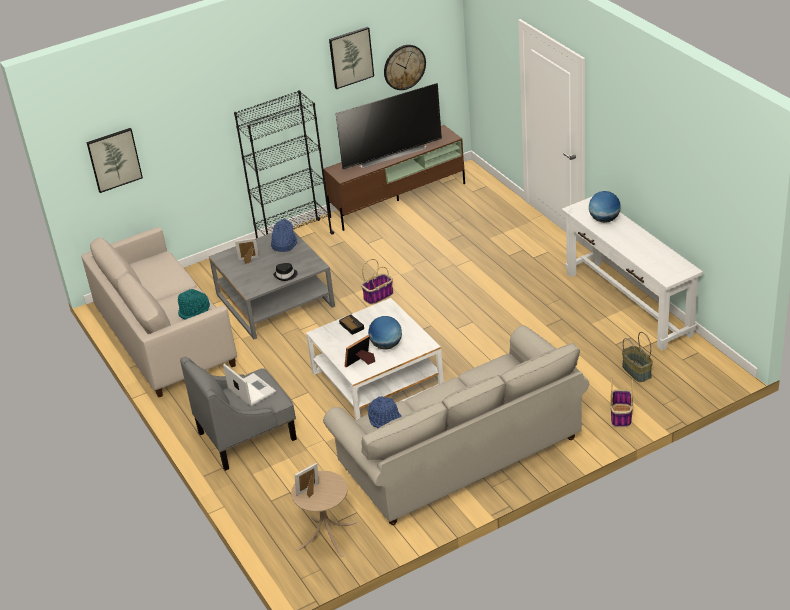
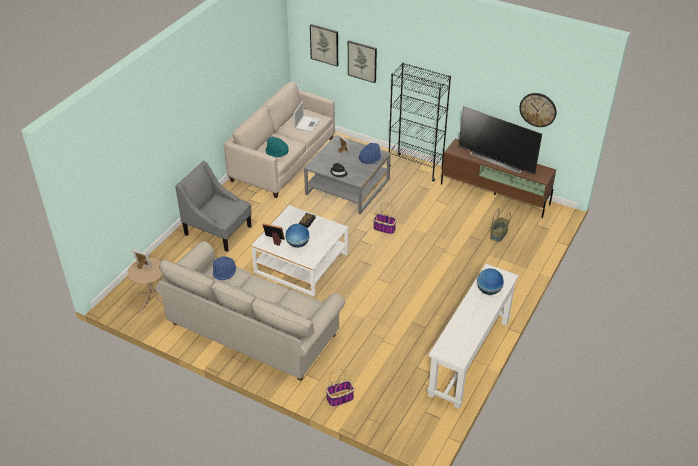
camera: 55 degrees right, 5 degrees up
laptop [223,364,276,406] -> laptop moved to [294,101,320,132]
picture [329,27,374,89] -> picture moved to [348,41,377,83]
basket [622,332,653,382] -> basket moved to [490,208,511,242]

